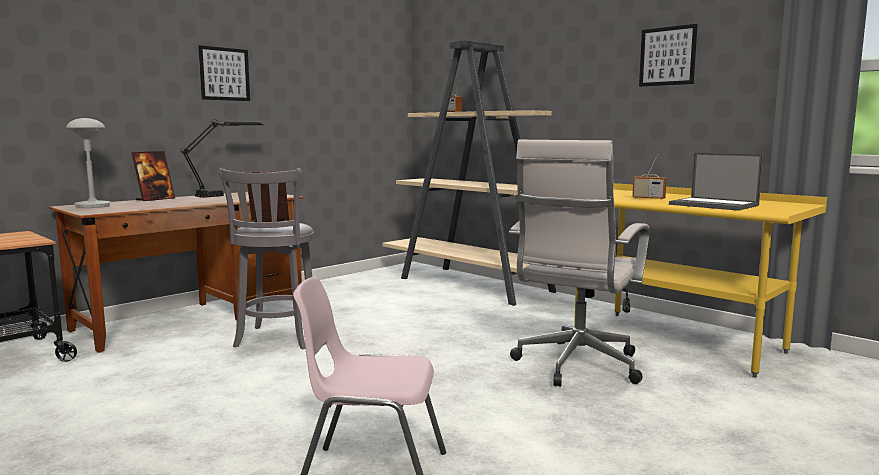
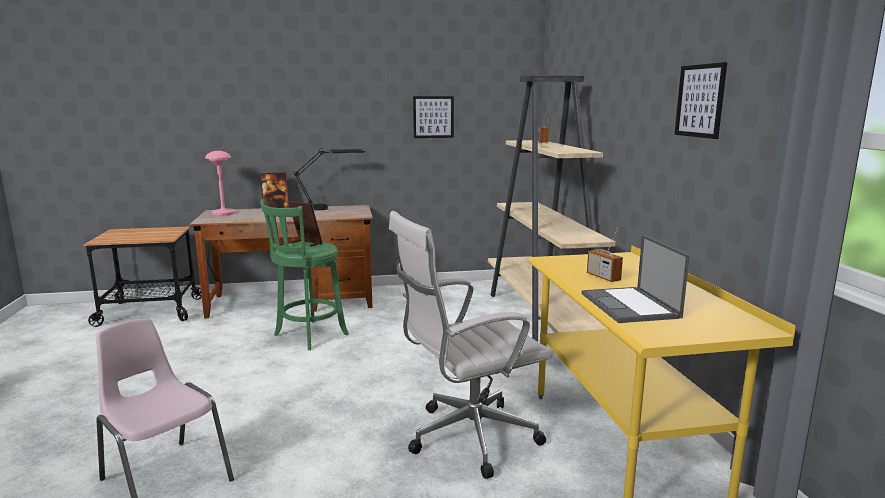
camera: 35 degrees right, 5 degrees up
grey table lamp [66,118,111,208] -> pink table lamp [205,151,236,216]
picture [198,45,250,101] -> picture moved to [413,96,454,138]
grey stool [219,168,314,349] -> green stool [260,199,349,350]

